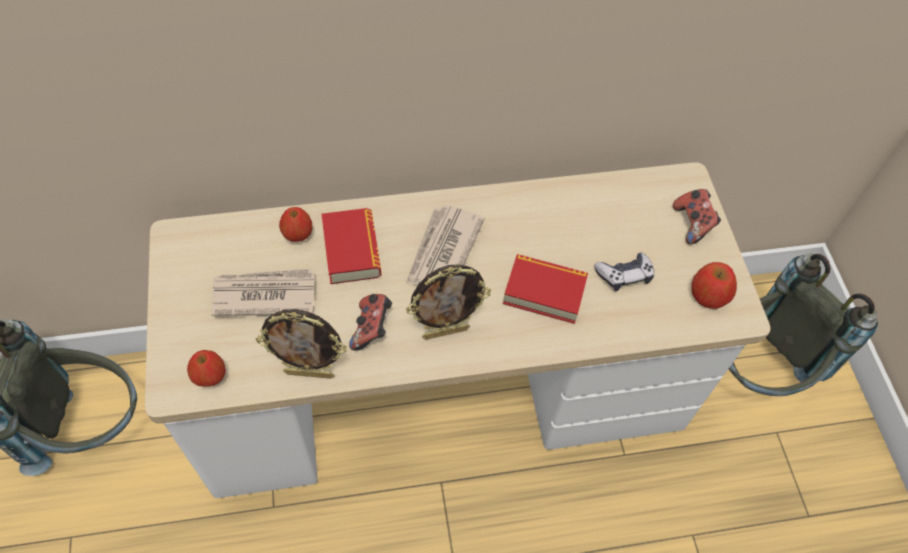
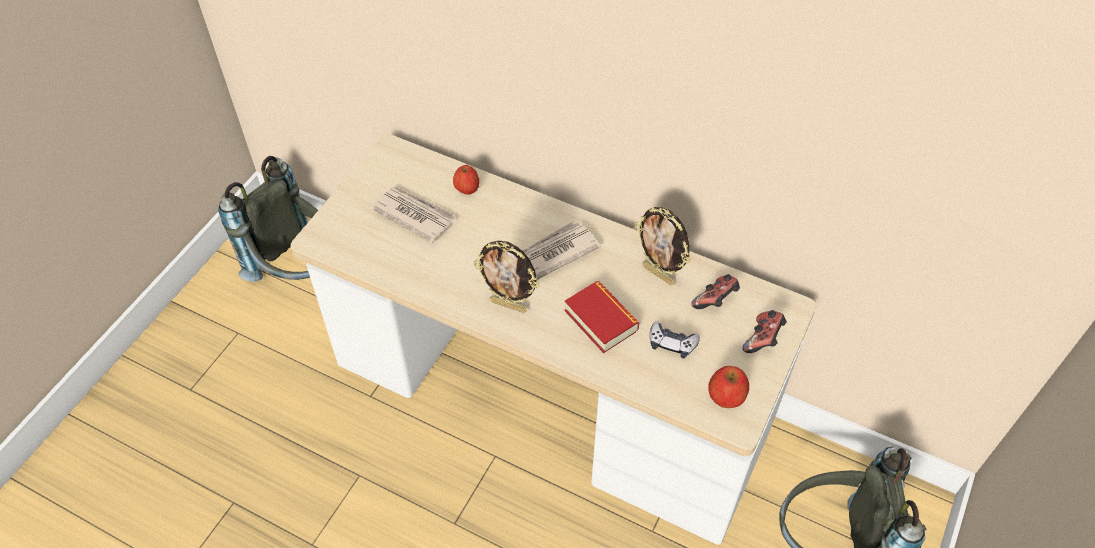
camera: 40 degrees right, 5 degrees down
apple [187,350,226,387] -> none
picture frame [256,309,347,379] -> picture frame moved to [635,207,691,285]
book [322,208,381,284] -> none
game controller [349,294,392,351] -> game controller moved to [691,274,740,309]

